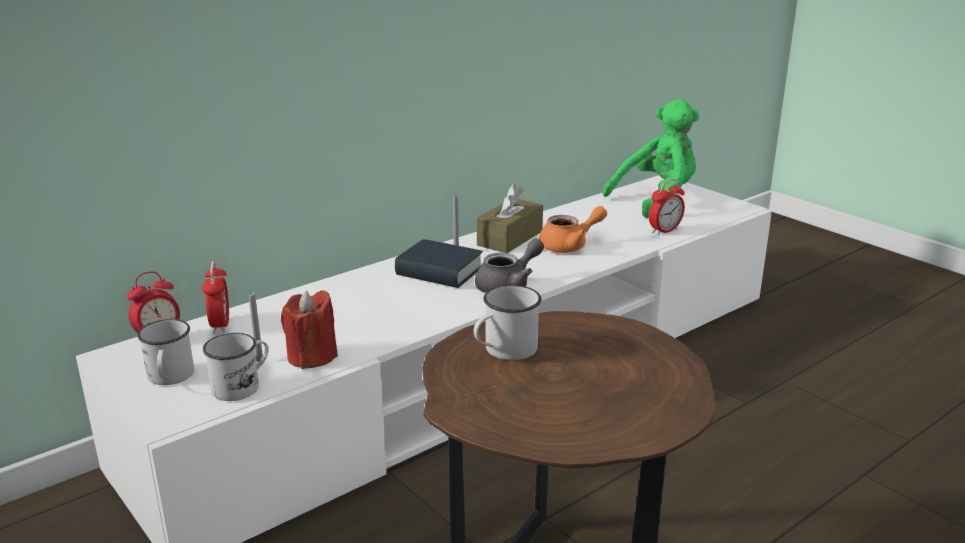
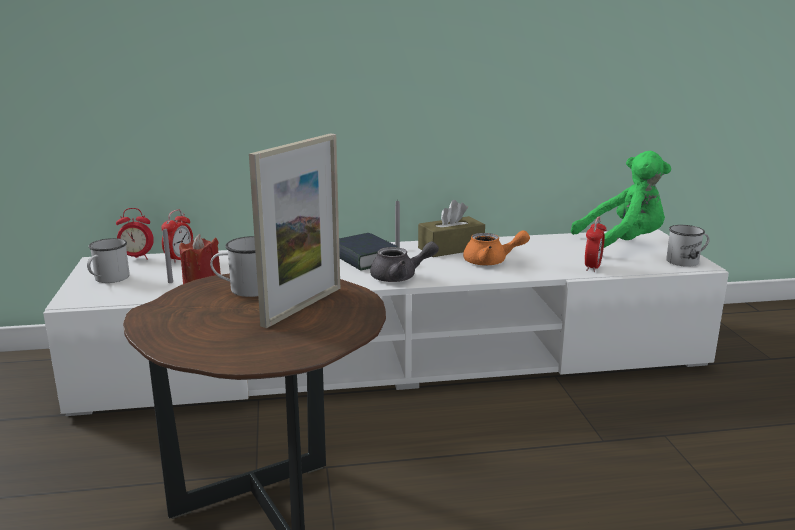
camera: 30 degrees right, 5 degrees down
white mug [203,333,269,401] -> white mug moved to [666,225,710,267]
alarm clock [649,179,685,235] -> alarm clock turned 60 degrees counterclockwise [585,217,606,272]
none -> picture frame [249,134,340,328]

